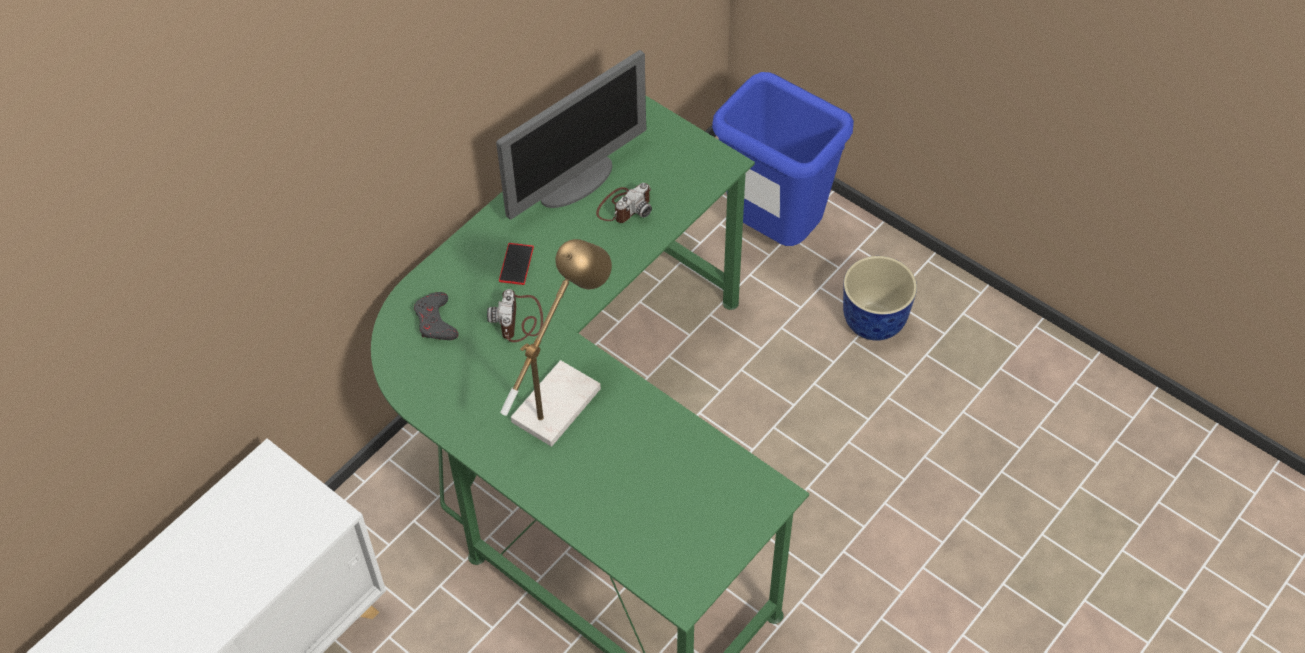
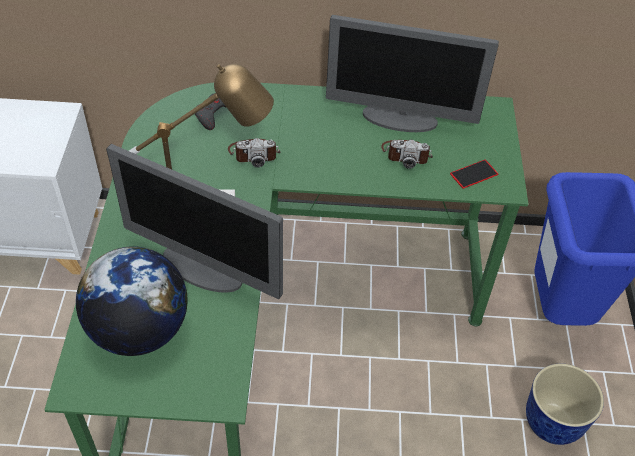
camera: 50 degrees right, 5 degrees down
camera [487,289,543,342] -> camera turned 150 degrees counterclockwise [228,138,280,167]
phone [499,243,534,285] -> phone moved to [450,160,498,189]
none -> globe [76,246,188,356]
none -> monitor [106,144,283,299]

